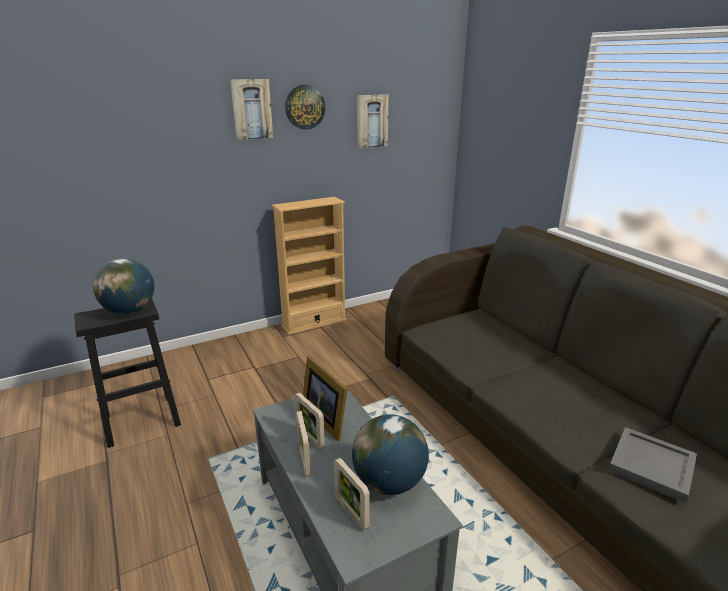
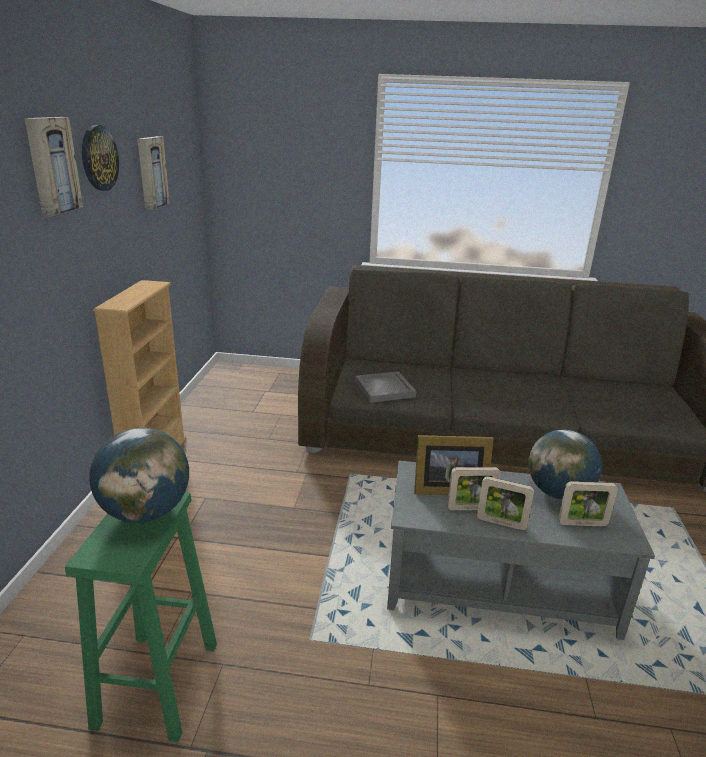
camera: 55 degrees left, 0 degrees up
black stool [74,299,181,448] -> green stool [65,492,217,742]
grey tray [608,427,697,503] -> grey tray moved to [355,371,416,403]

